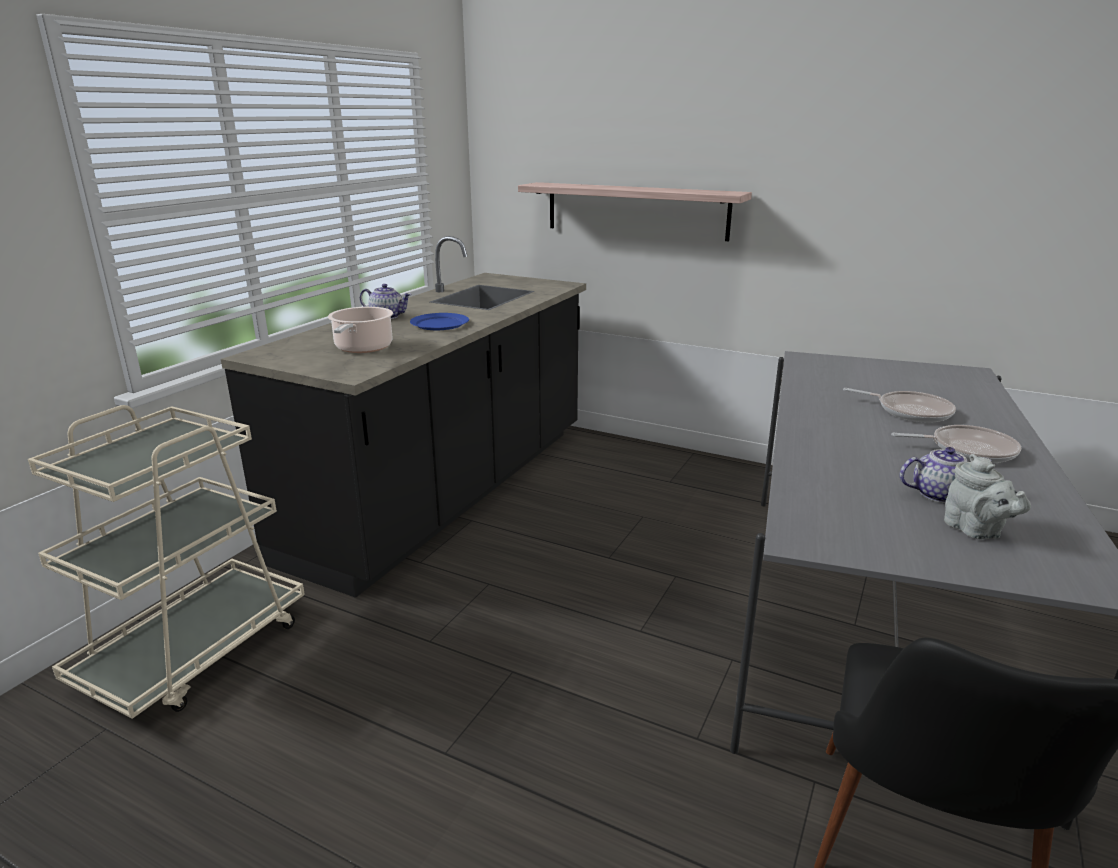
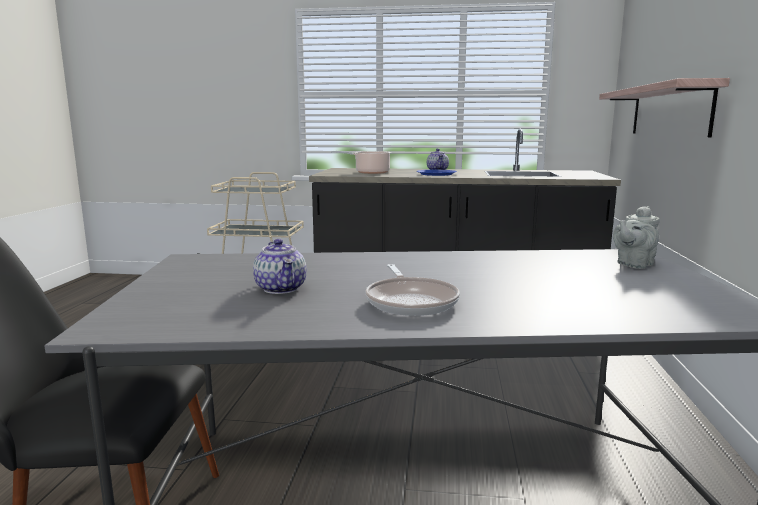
camera: 70 degrees right, 10 degrees down
frying pan [843,388,956,423] -> none
grey teapot [944,454,1031,539] -> grey teapot moved to [613,206,660,269]

